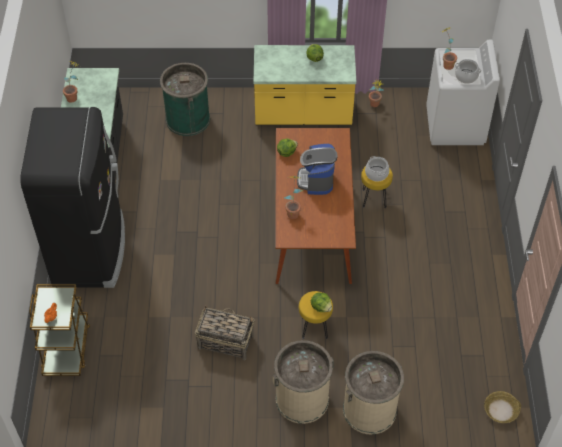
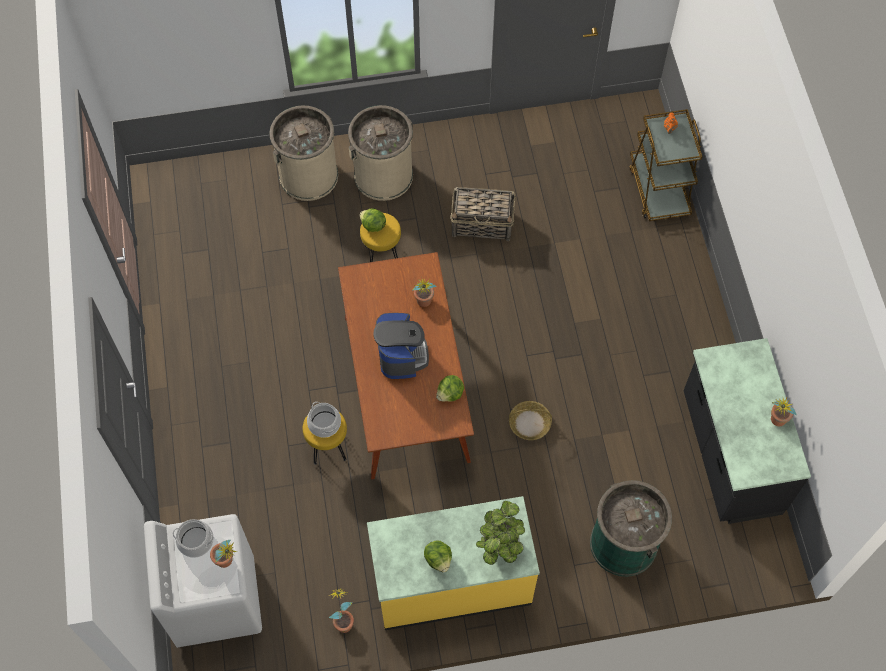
camera: 170 degrees right, 10 degrees up
black fridge [20,107,125,288] -> none
basket [484,391,521,423] -> basket moved to [509,401,552,440]
none -> potted plant [476,501,525,565]

